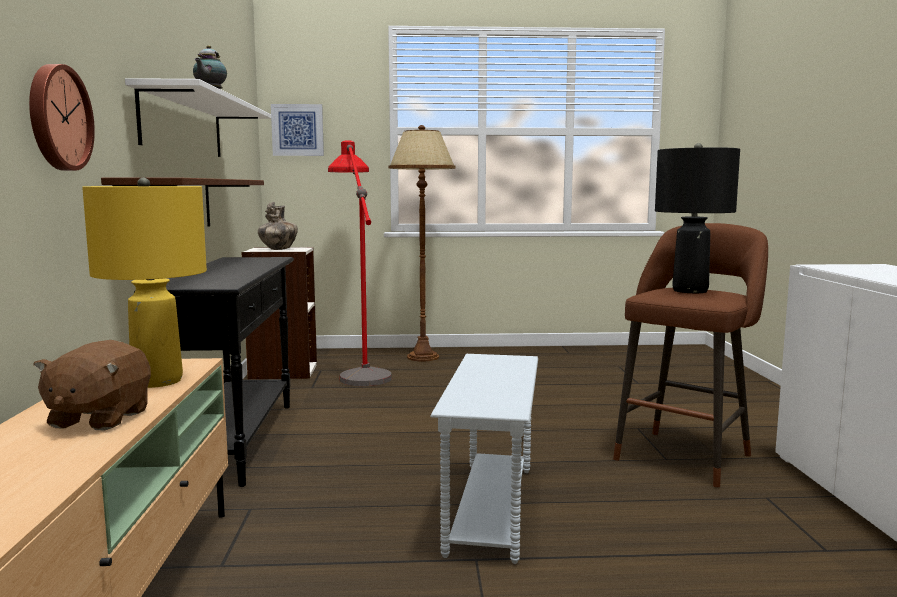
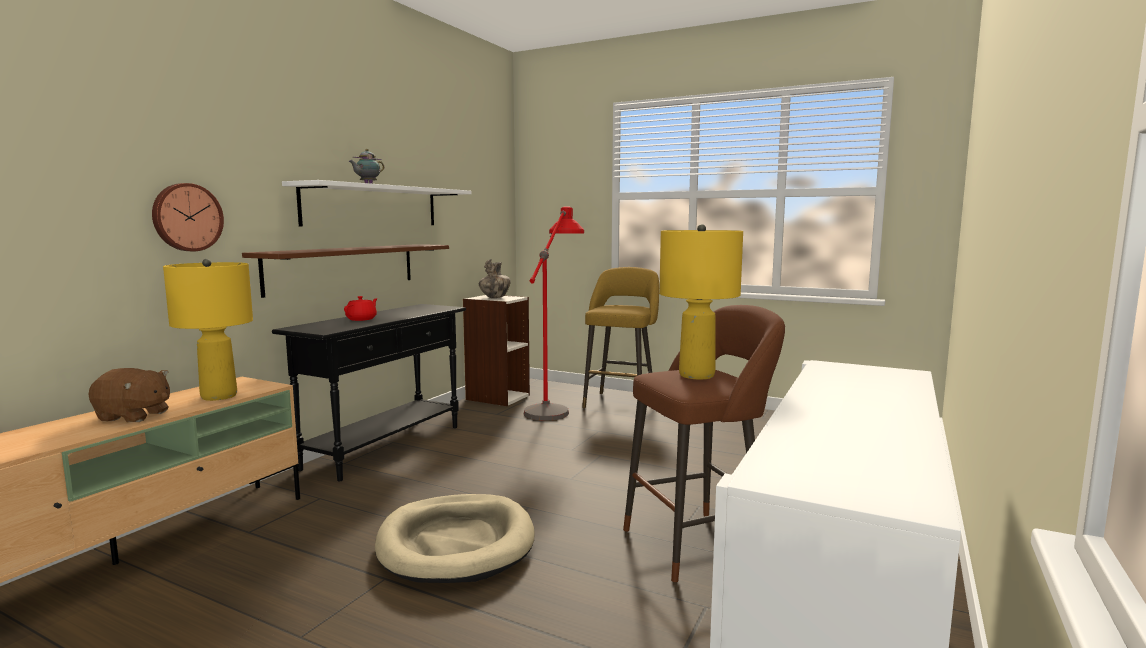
camera: 30 degrees right, 0 degrees up
brown plush toy [33,340,151,431] -> brown plush toy turned 120 degrees counterclockwise [88,368,170,422]
picture [271,104,324,156] -> none
brown floor lamp [388,125,455,361] -> yellow stool [582,267,659,408]
white side table [430,354,538,564] -> beige dog bed [375,494,535,583]
black table lamp [655,143,740,293] -> yellow table lamp [659,224,743,379]
none -> red teapot [344,296,378,321]

